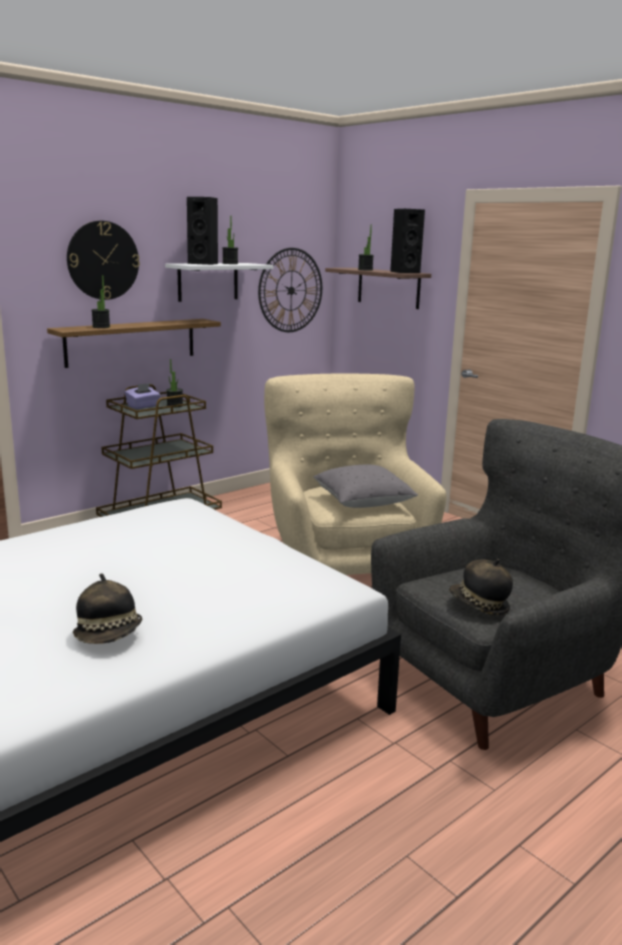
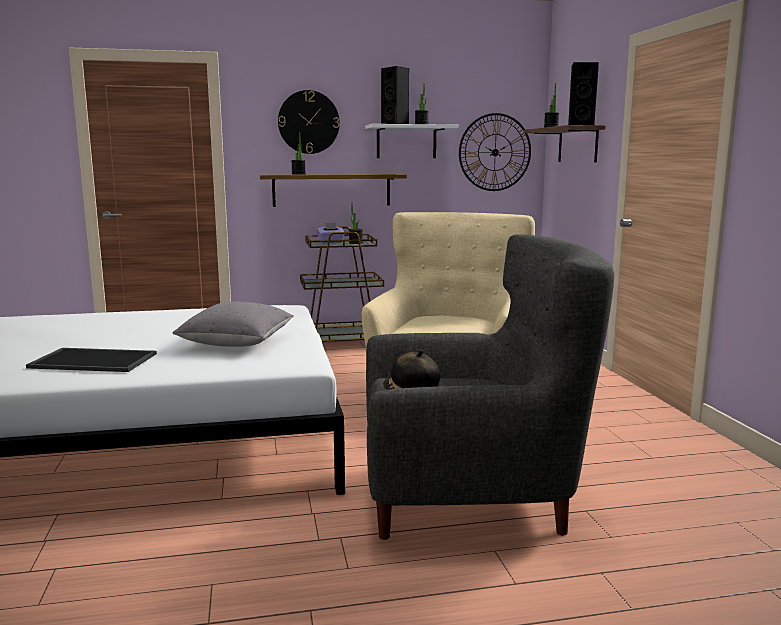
camera: 30 degrees right, 5 degrees down
hat [73,573,142,644] -> tray [26,348,157,372]
grey pillow [313,465,418,508] -> grey pillow moved to [172,302,294,347]

